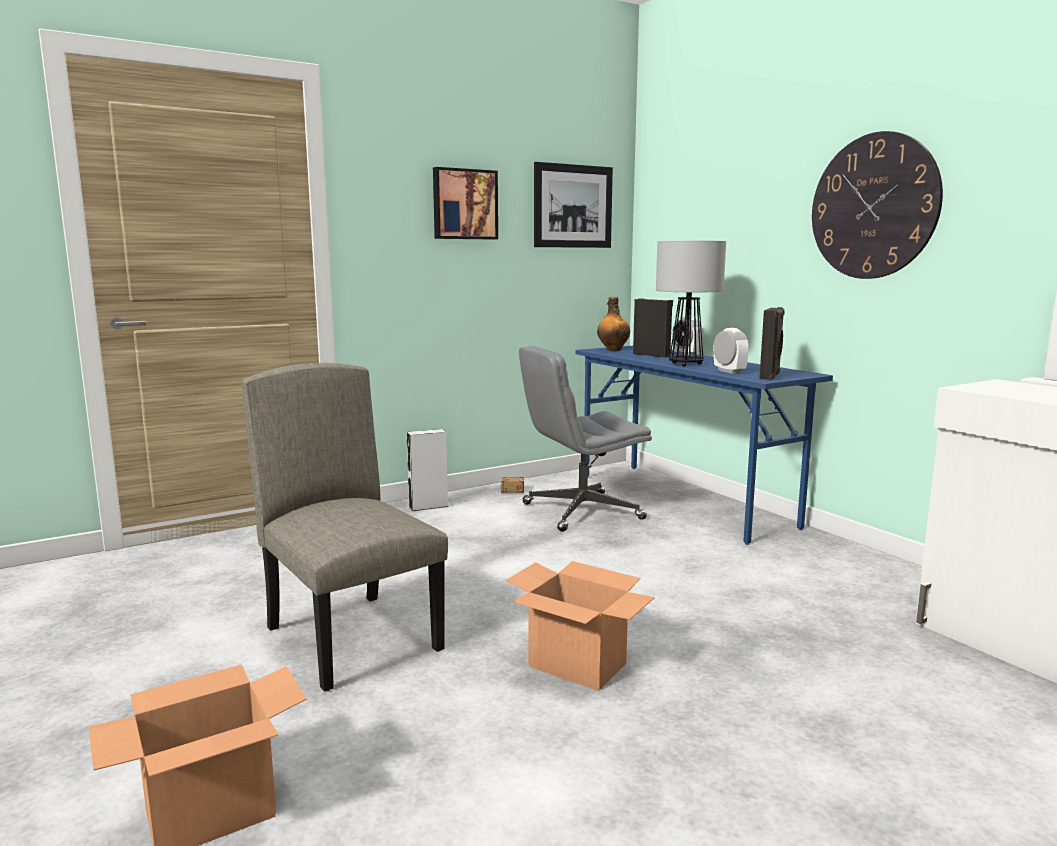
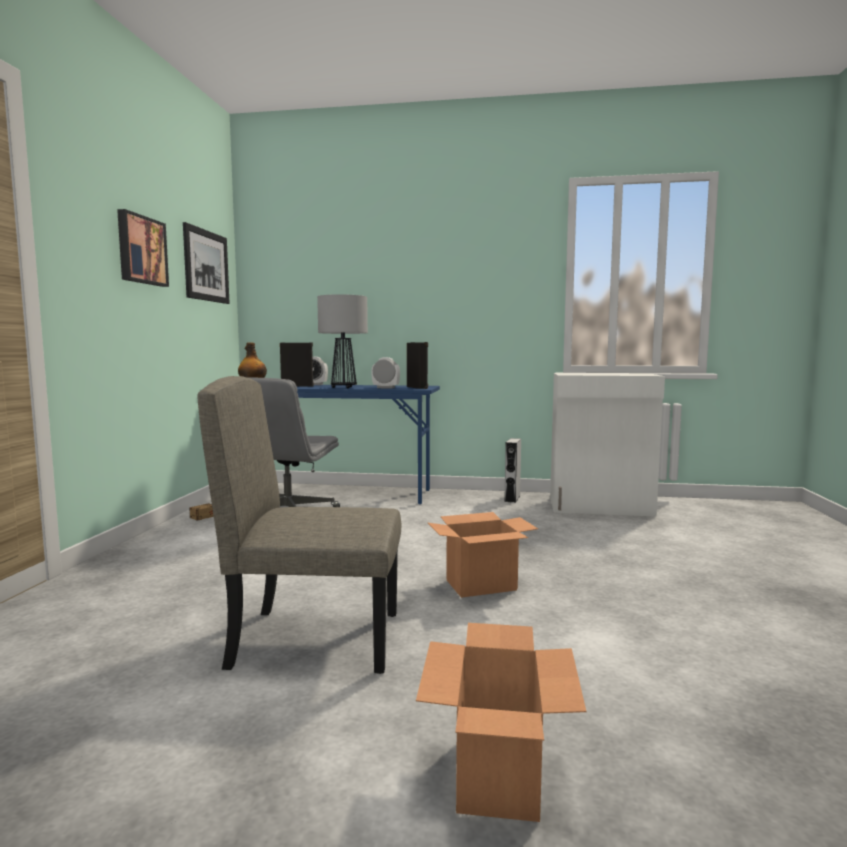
camera: 50 degrees left, 5 degrees down
grey speaker [407,429,449,511] -> grey speaker moved to [504,438,521,503]
wall clock [812,131,943,279] -> none

